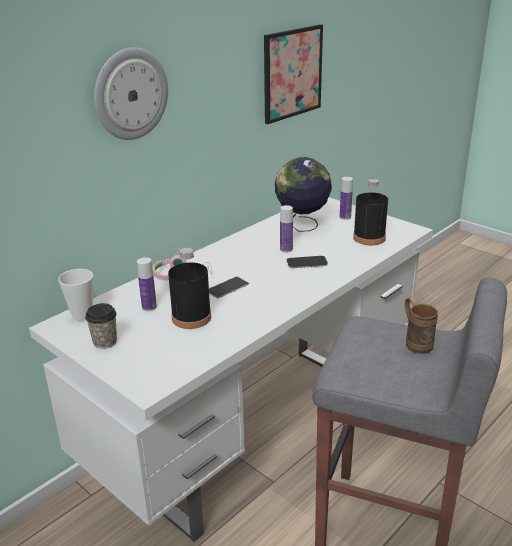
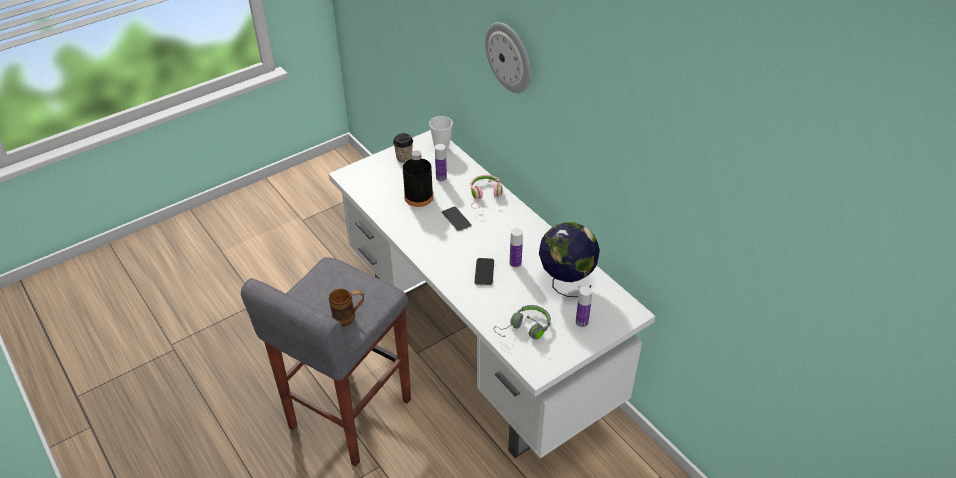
camera: 100 degrees right, 15 degrees up
picture [264,24,323,124] -> none
black bottle [353,179,388,245] -> grey headphones [494,305,551,339]

